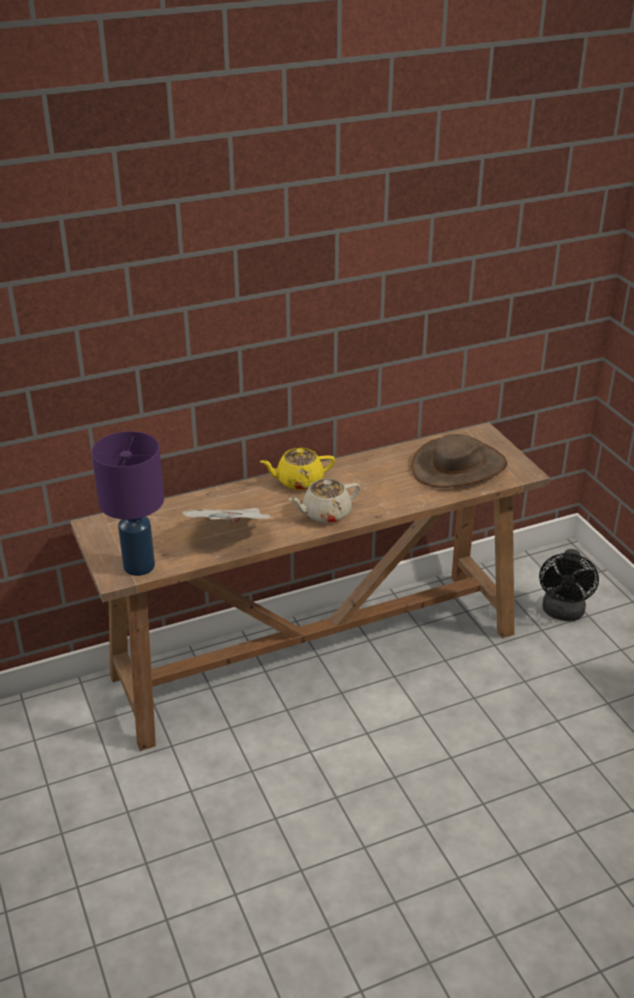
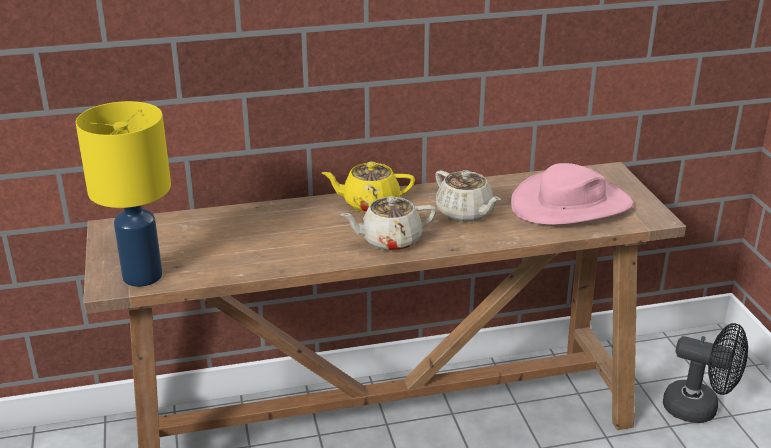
camera: 10 degrees right, 5 degrees down
purple table lamp [92,431,164,576] -> yellow table lamp [76,101,171,287]
newspaper [182,508,272,523] -> none
brown hat [411,434,507,488] -> pink hat [511,163,633,225]
black fan [539,549,599,621] -> black fan turned 90 degrees counterclockwise [663,323,748,423]
none -> beige teapot [435,170,501,222]

